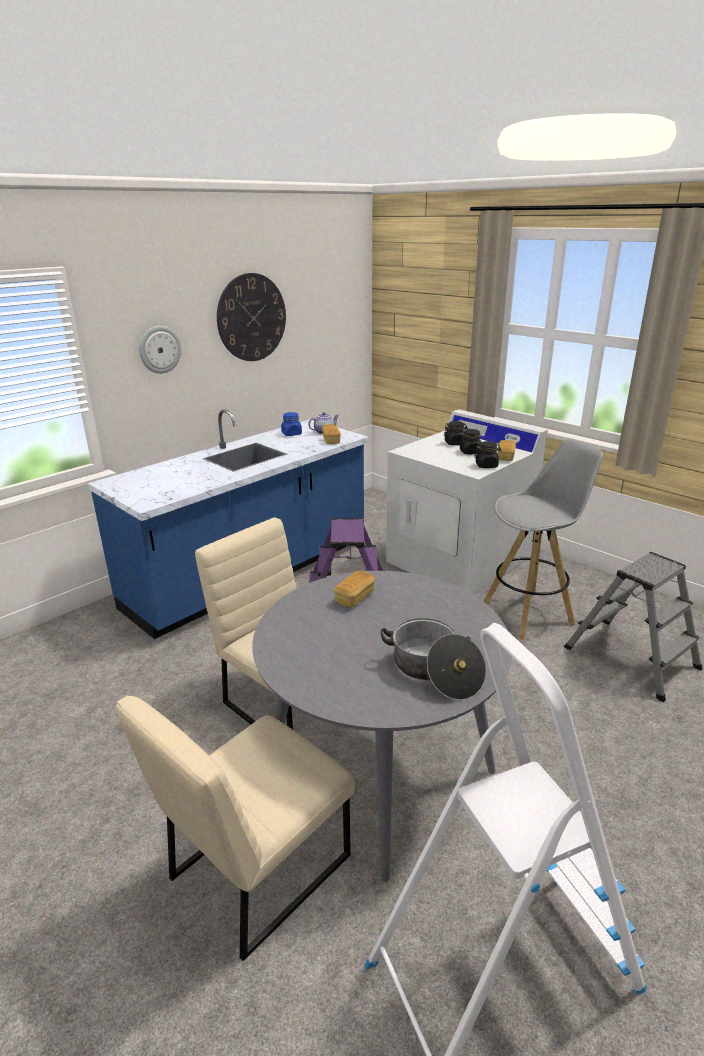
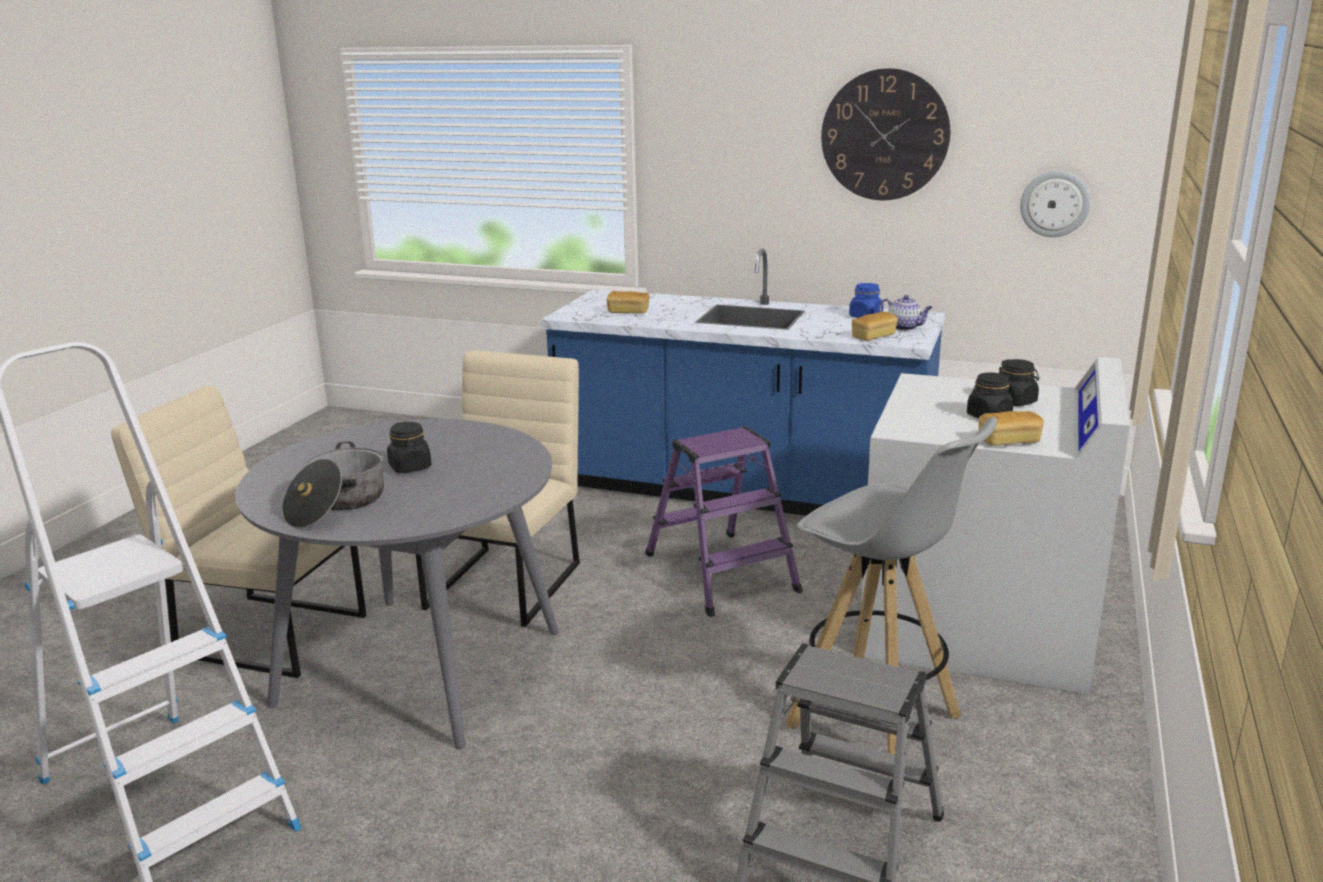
camera: 65 degrees right, 5 degrees down
wall clock [139,326,182,374] -> wall clock moved to [1020,171,1091,237]
bread [334,571,375,608] -> bread moved to [607,291,649,314]
black jar [474,441,502,468] -> black jar moved to [387,421,431,473]

